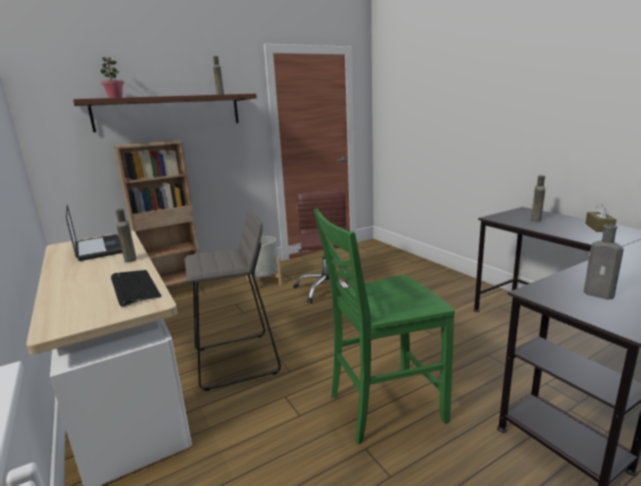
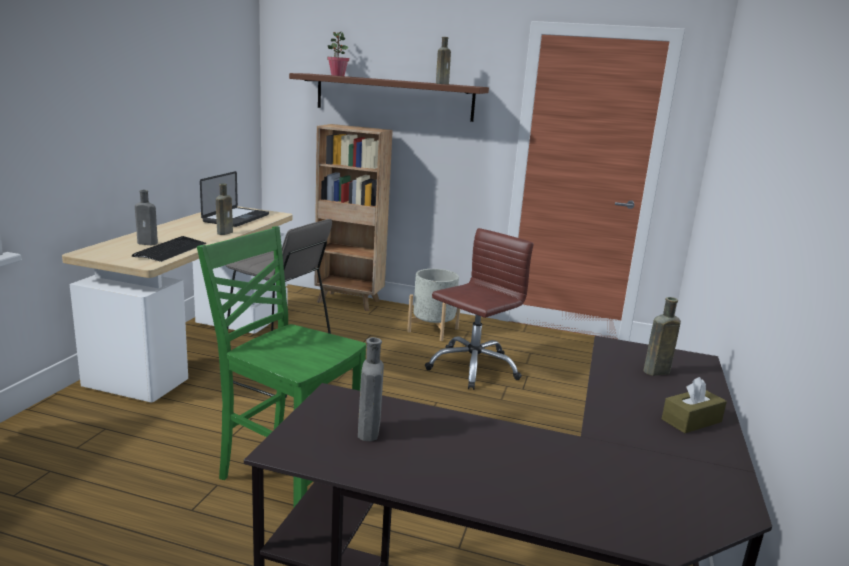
camera: 45 degrees right, 0 degrees up
none -> grey bottle [135,190,158,245]

